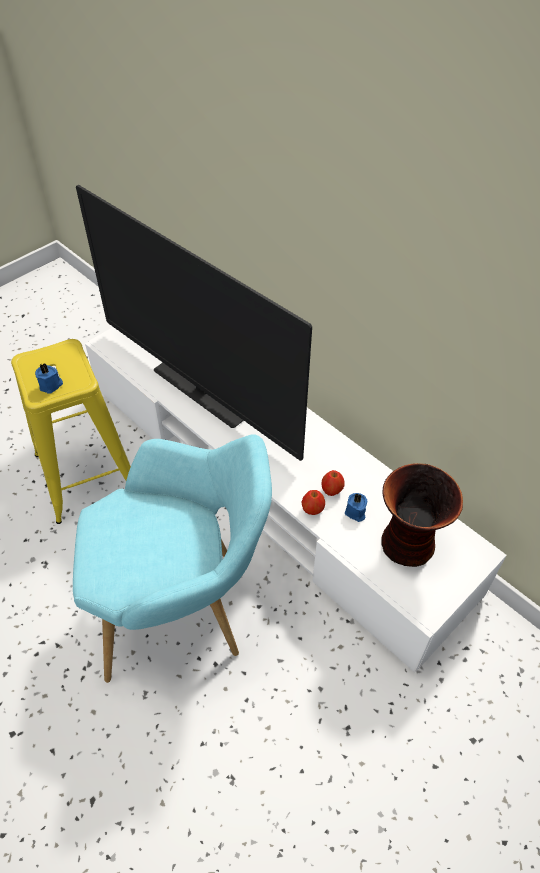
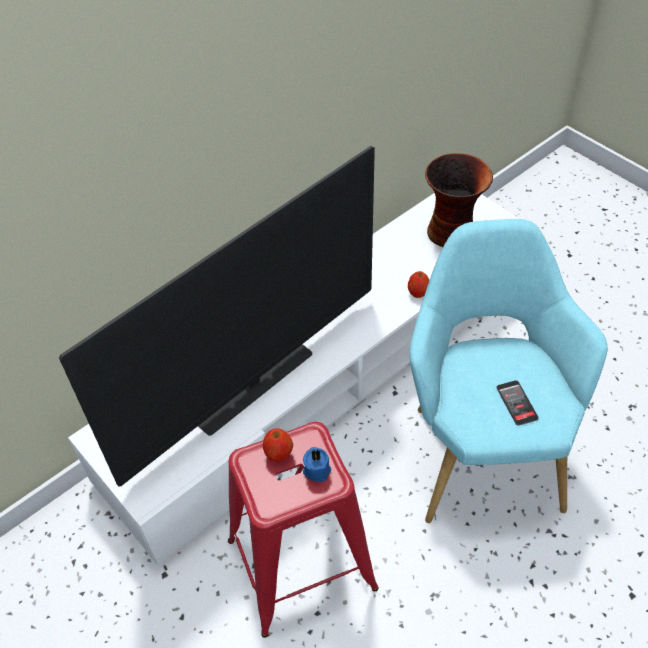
camera: 85 degrees left, 0 degrees up
yellow stool [11,339,131,524] -> red stool [228,422,379,638]
apple [321,470,345,496] -> apple moved to [263,428,293,462]
blue candle [345,493,367,522] -> none
none -> phone [496,380,539,426]

